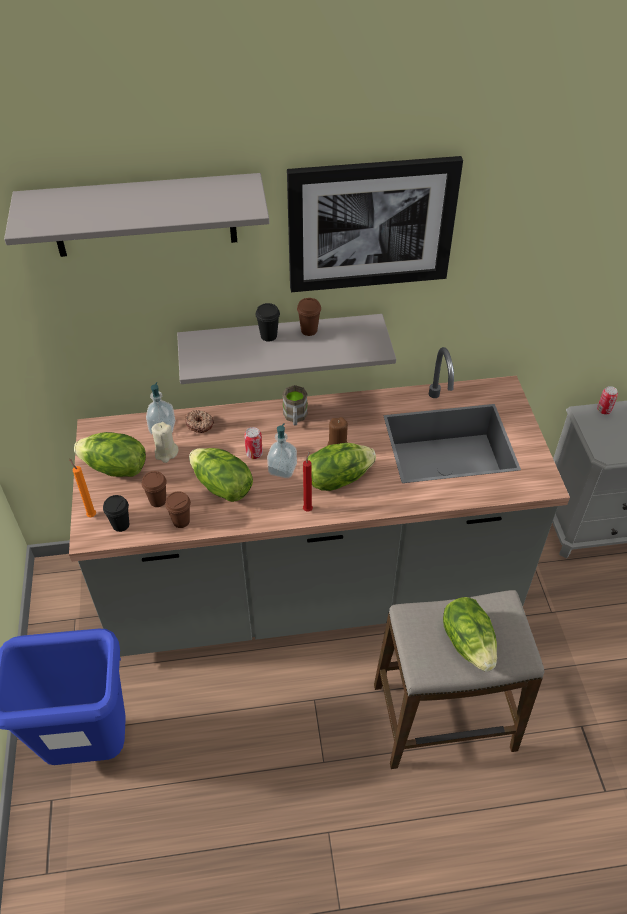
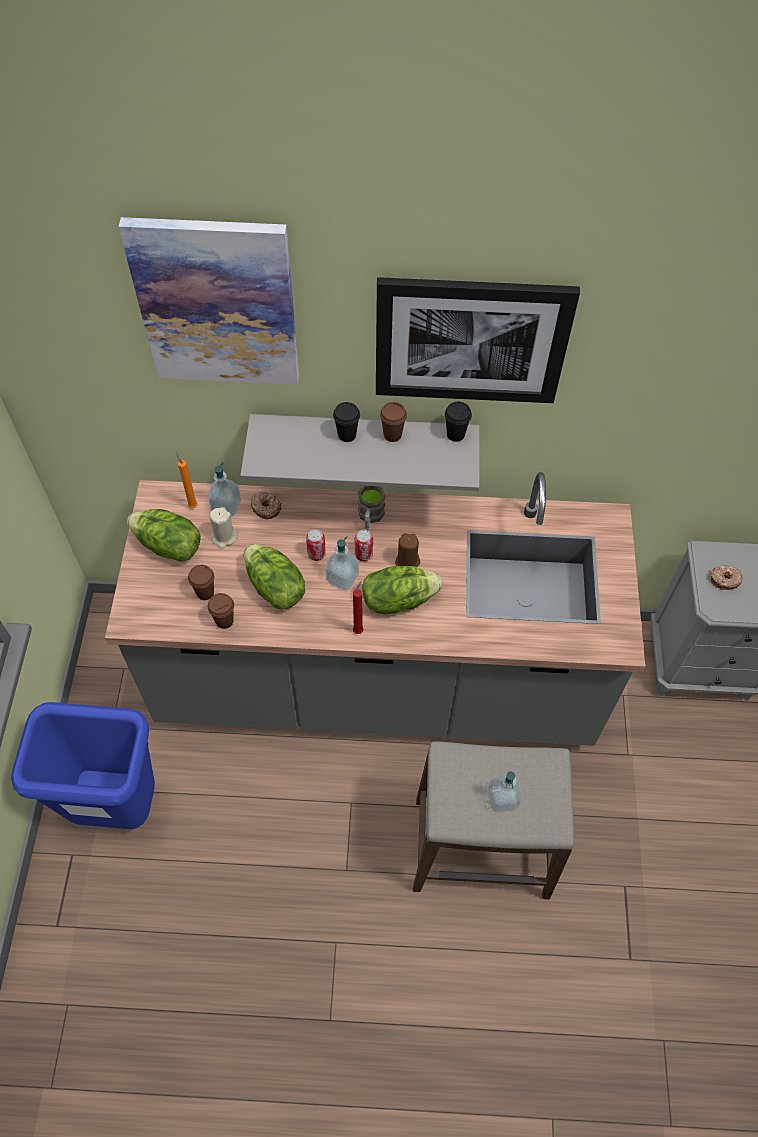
camera: 10 degrees right, 10 degrees up
grey shelf [4,173,269,257] -> picture [118,217,299,385]
orange candle [70,459,96,517] -> orange candle moved to [176,452,198,508]
black cup [103,495,129,532] -> black cup moved to [445,402,472,442]
lettuce [443,597,497,672] -> soap dispenser [487,772,522,813]
can [597,386,618,414] -> can moved to [355,530,373,561]
none -> donut [710,566,742,590]

